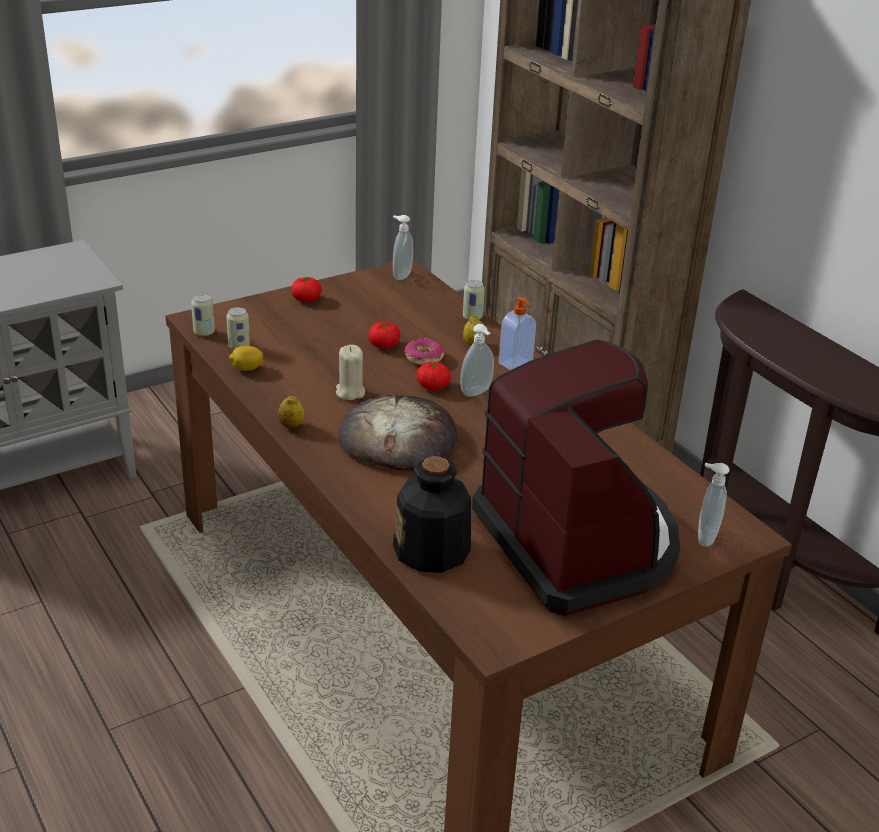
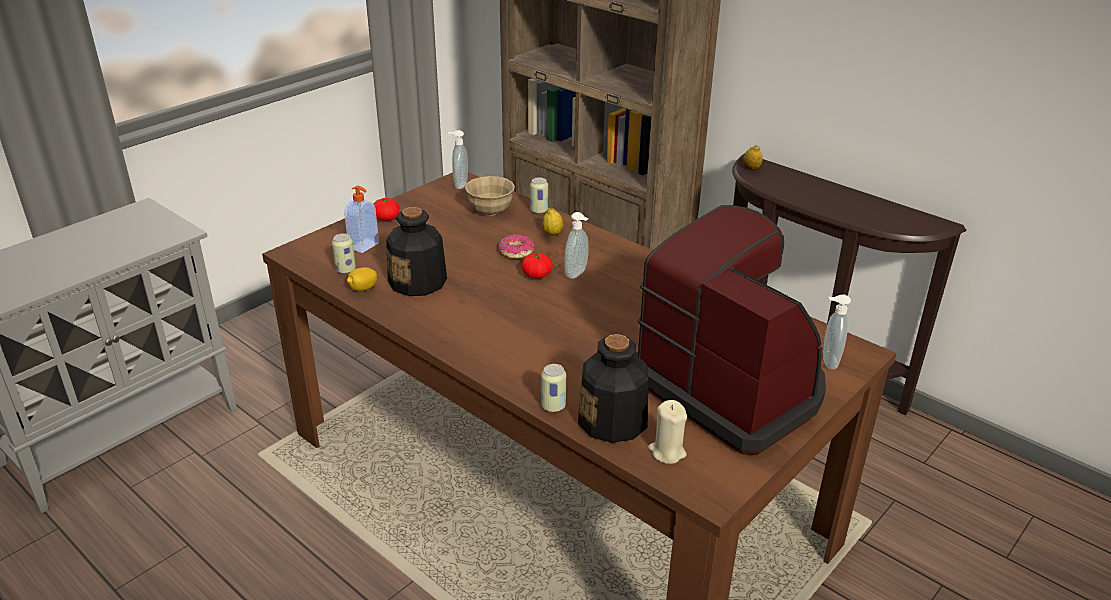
camera: 15 degrees left, 0 degrees up
can [191,294,215,336] -> can moved to [541,364,566,412]
lemon [278,395,304,428] -> lemon moved to [743,145,762,170]
beige candle [336,345,365,400] -> beige candle moved to [648,400,687,464]
bread [338,394,457,471] -> none
tomato [368,322,400,349] -> none
soap dispenser [499,297,536,370] -> soap dispenser moved to [344,186,379,253]
none -> bottle [386,207,447,296]
none -> beige bowl [465,176,515,216]

